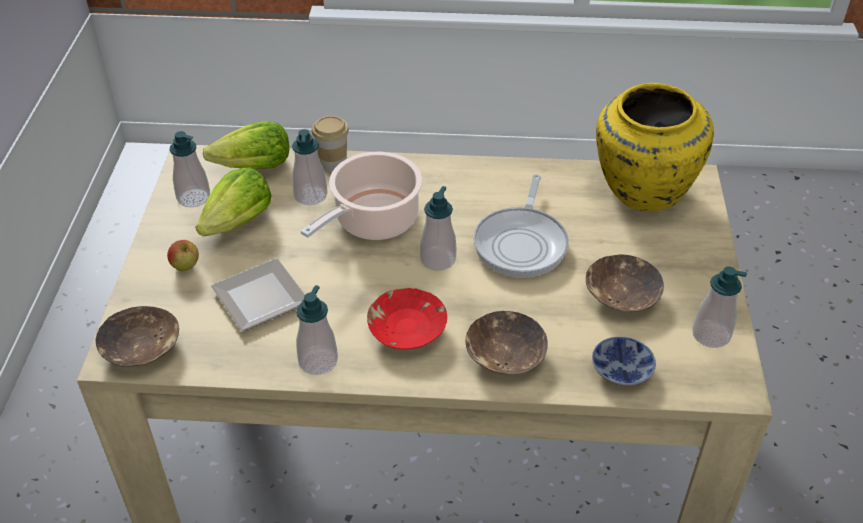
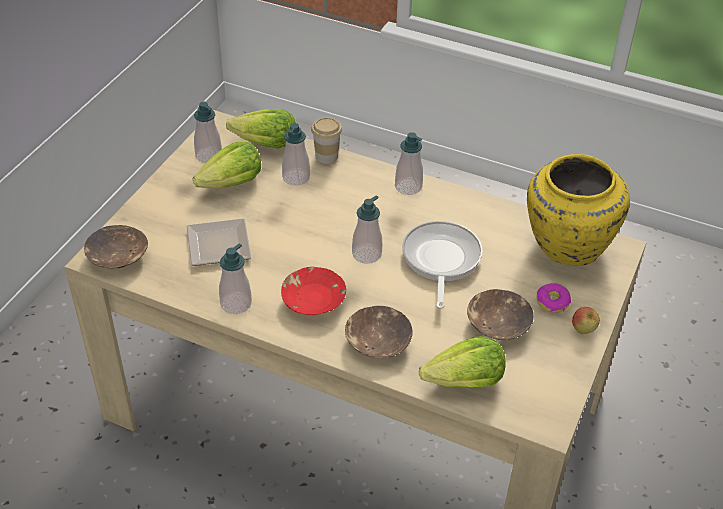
camera: 20 degrees right, 0 degrees up
apple [167,240,199,272] -> apple moved to [572,307,600,334]
cooking pot [301,152,422,240] -> none
frying pan [473,174,569,278] -> frying pan turned 150 degrees clockwise [402,221,483,309]
bowl [592,337,656,386] -> lettuce [419,336,506,388]
soap dispenser [692,266,747,348] -> soap dispenser moved to [395,132,423,195]
none -> donut [537,283,571,313]

